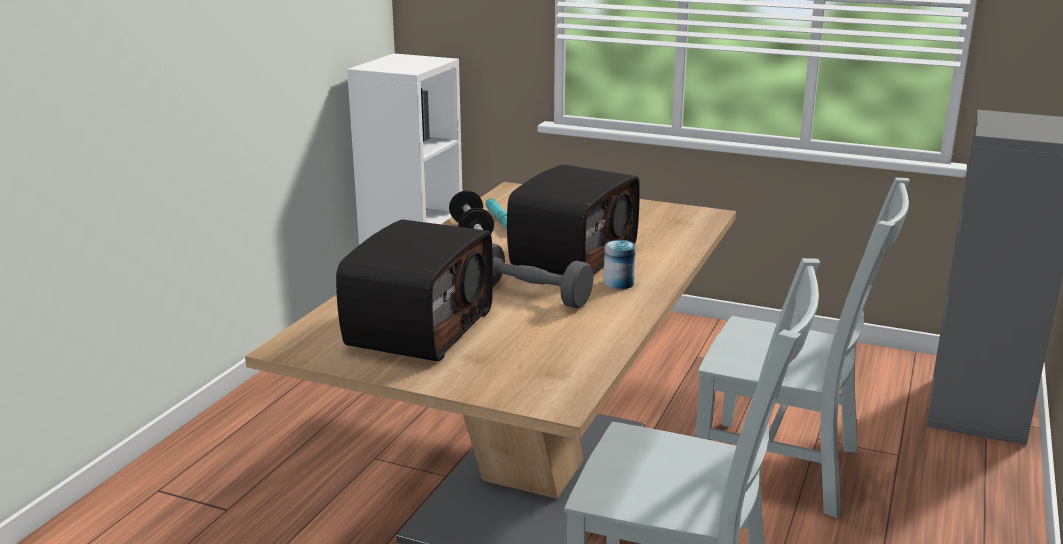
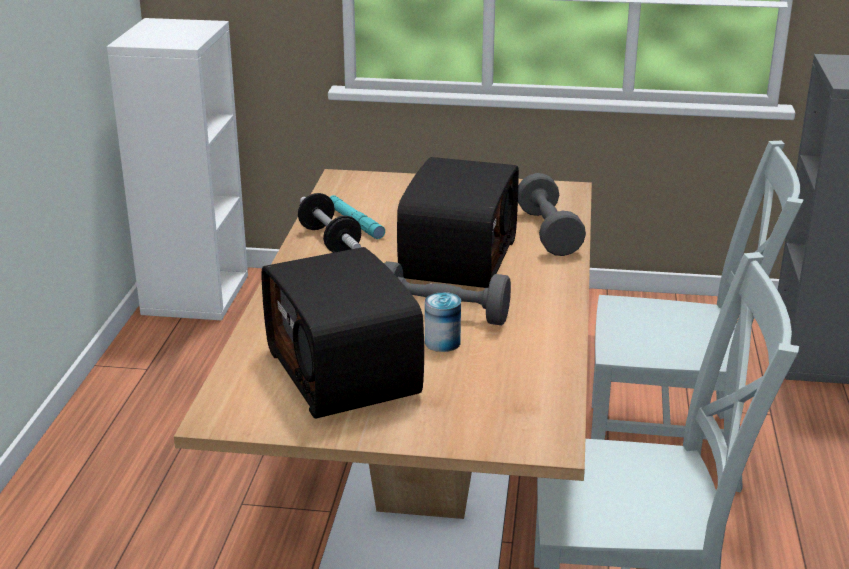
camera: 15 degrees left, 5 degrees up
radio [336,219,493,362] -> radio turned 150 degrees clockwise [261,247,424,419]
can [604,240,636,289] -> can moved to [425,292,461,352]
none -> grey dumbbell [518,173,586,256]

